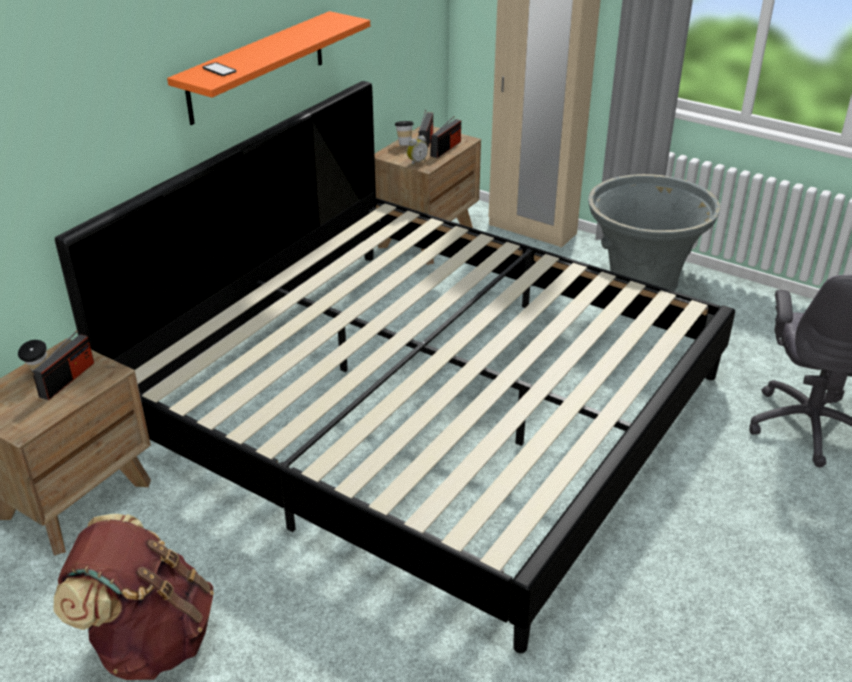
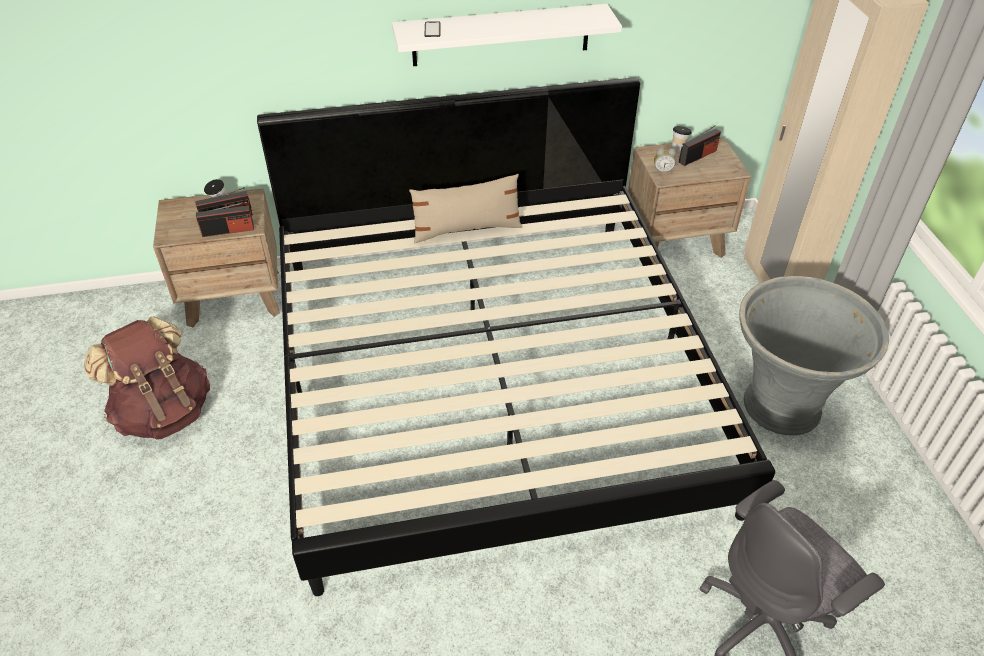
camera: 45 degrees right, 10 degrees up
orange shelf [167,11,370,125] -> white shelf [392,4,622,66]
radio [430,116,461,158] -> radio moved to [196,202,254,237]
none -> beige pillow [409,174,522,243]

